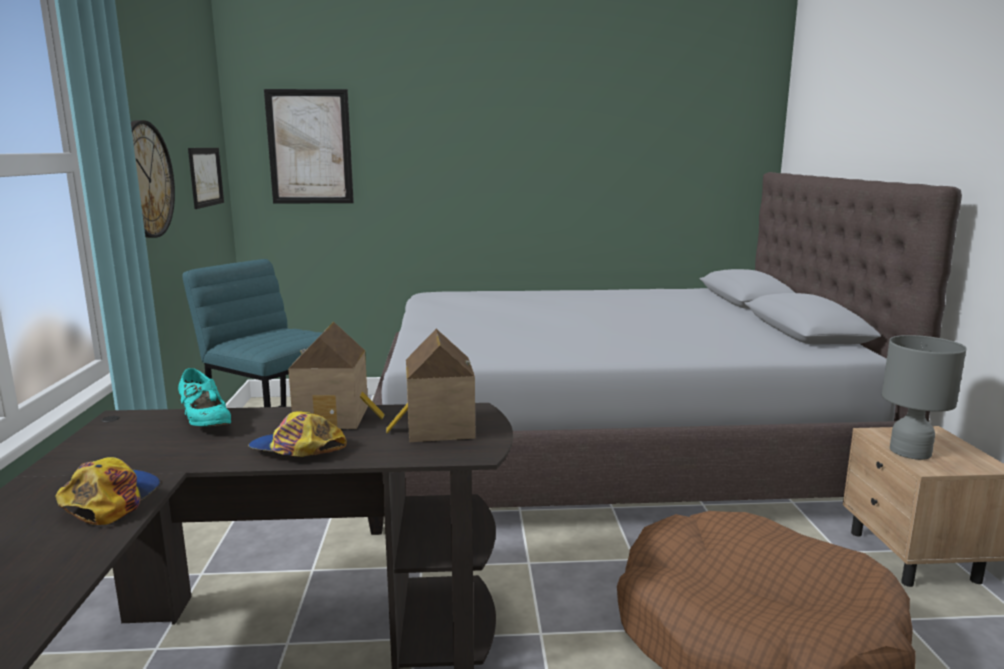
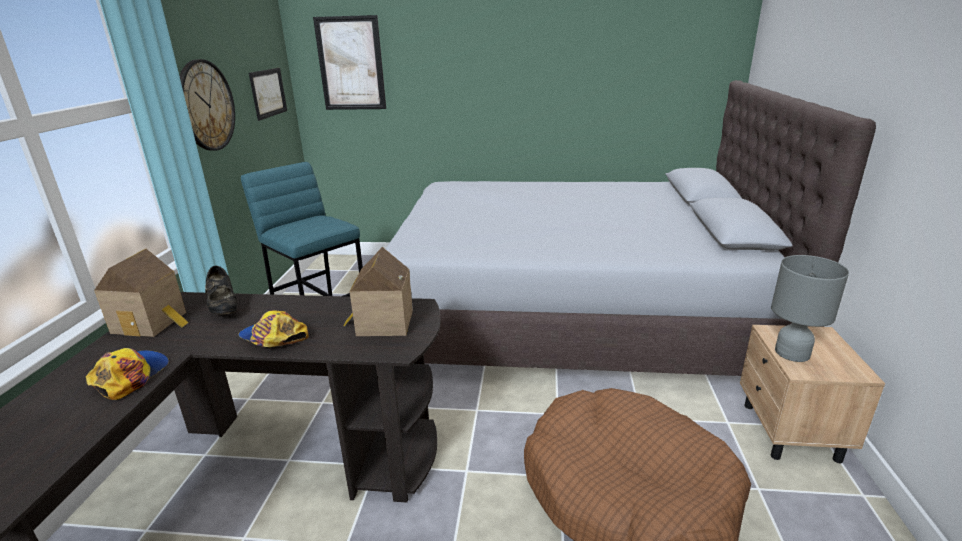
camera: 10 degrees right, 10 degrees up
turquoise shoe [178,368,231,426] -> black shoe [205,266,237,314]
toy house [288,322,385,429] -> toy house moved to [94,249,189,337]

